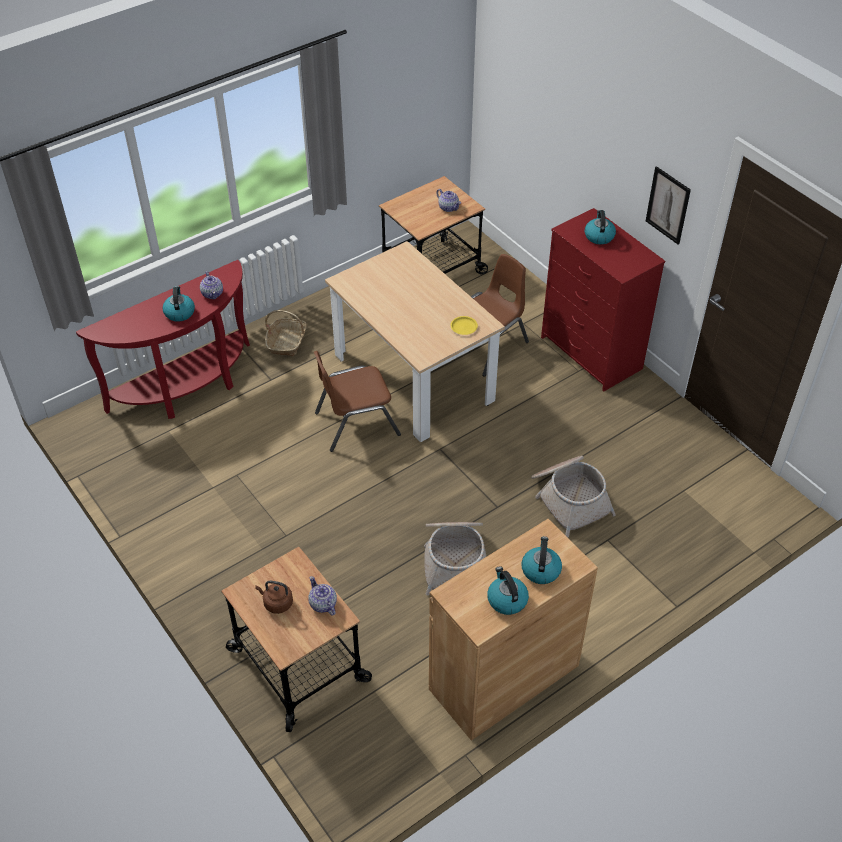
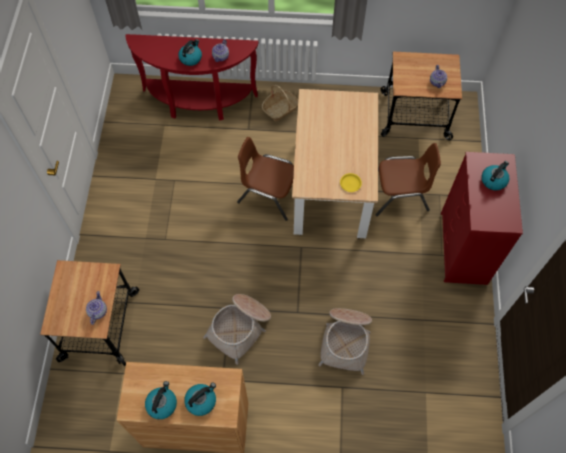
camera: 40 degrees right, 15 degrees up
brown kettle [255,581,293,614] -> none
picture [646,166,691,245] -> none

